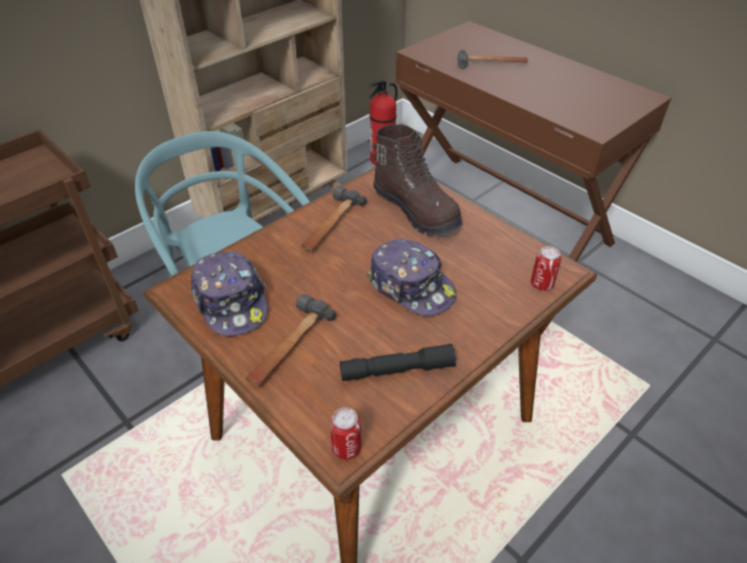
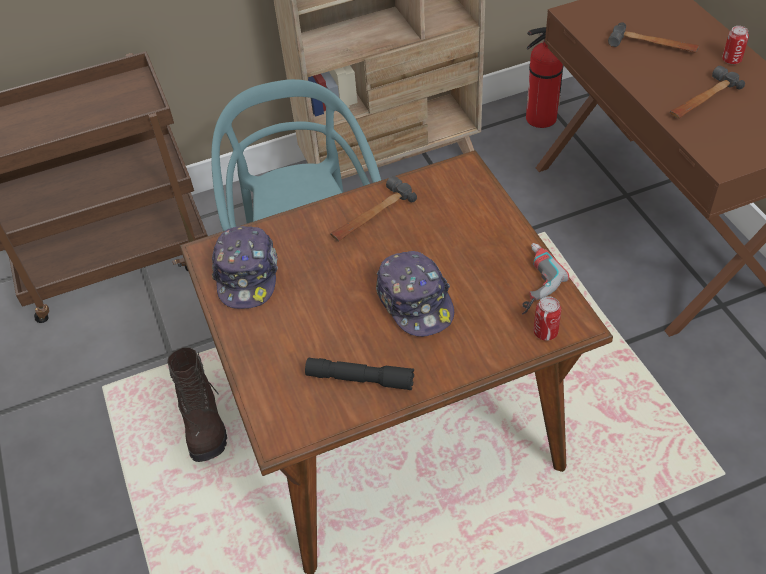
camera: 25 degrees right, 5 degrees up
hammer [246,294,336,386] -> hammer moved to [670,65,745,118]
can [330,407,361,460] -> can moved to [722,26,749,64]
brown boot [373,124,462,236] -> brown boot moved to [167,347,227,462]
none -> power drill [522,243,569,315]

